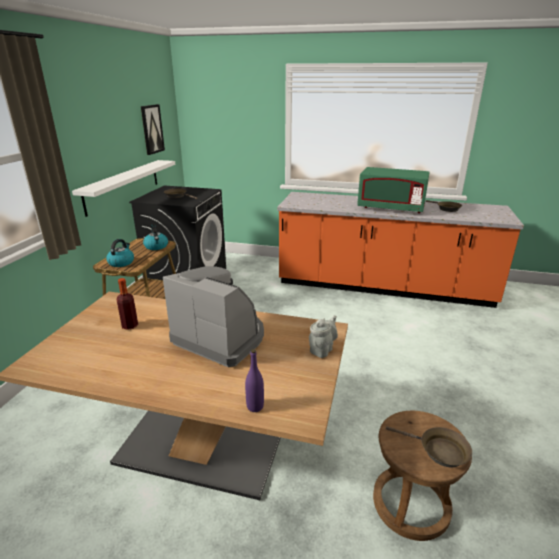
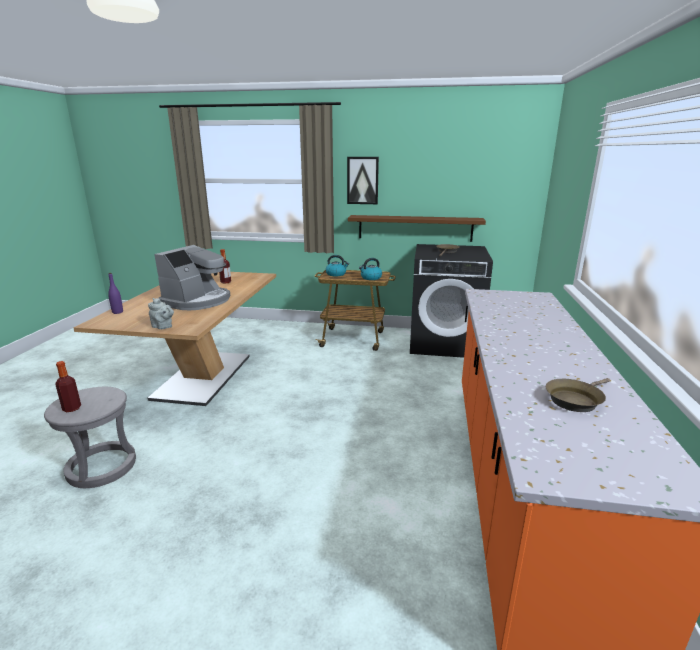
camera: 85 degrees right, 5 degrees down
white shelf [72,160,175,217] -> brown shelf [348,215,486,242]
picture [141,104,165,155] -> picture moved to [347,157,379,204]
green microwave [357,167,430,213] -> none
brown stool [373,411,472,541] -> grey stool [44,387,136,488]
brown frying pan [386,426,472,467] -> bottle [55,361,81,412]

